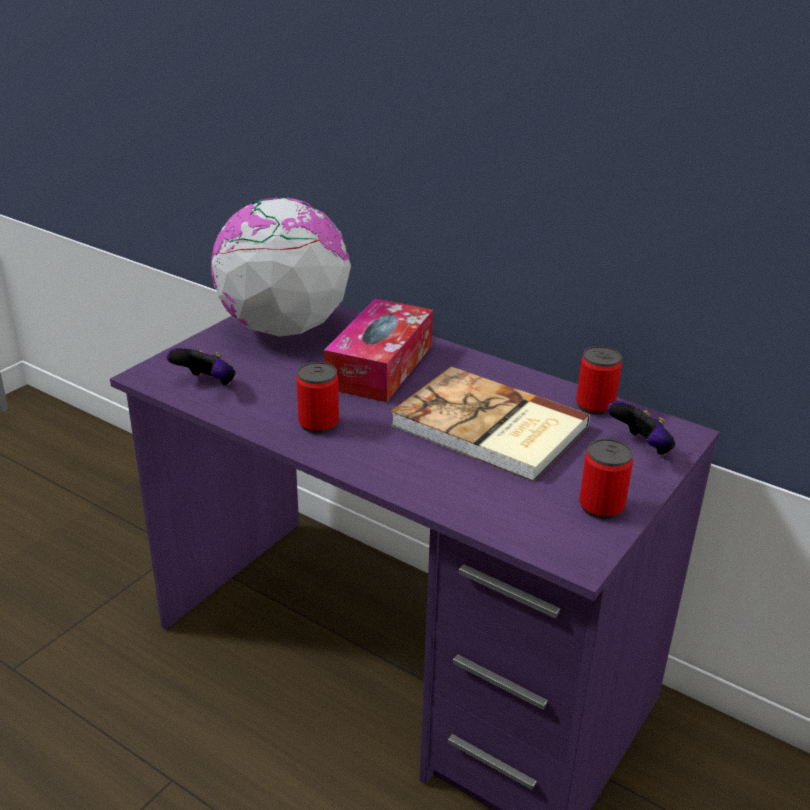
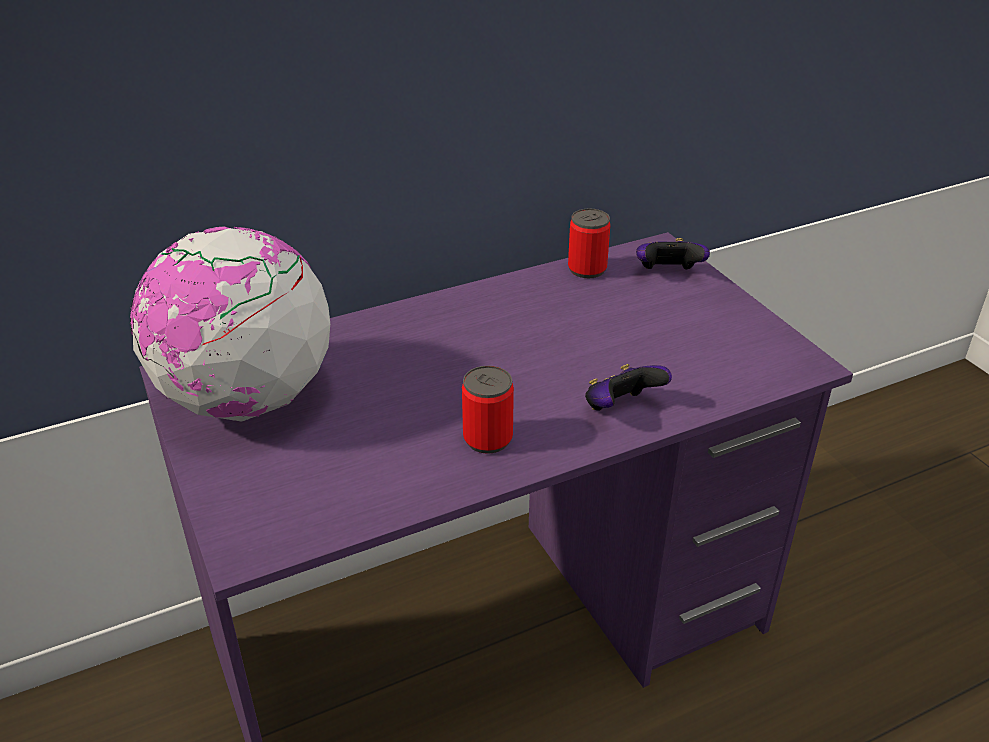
camera: 60 degrees left, 5 degrees up
game controller [166,348,236,385] -> game controller moved to [585,364,672,410]
tissue box [324,299,433,402] -> none
book [391,366,590,482] -> none
can [579,439,633,519] -> none

